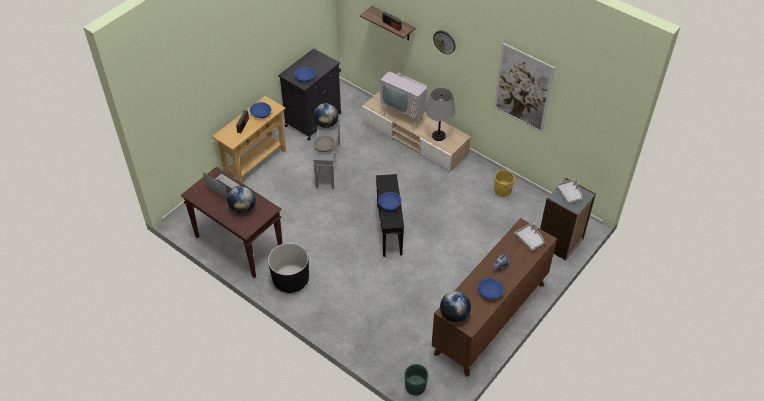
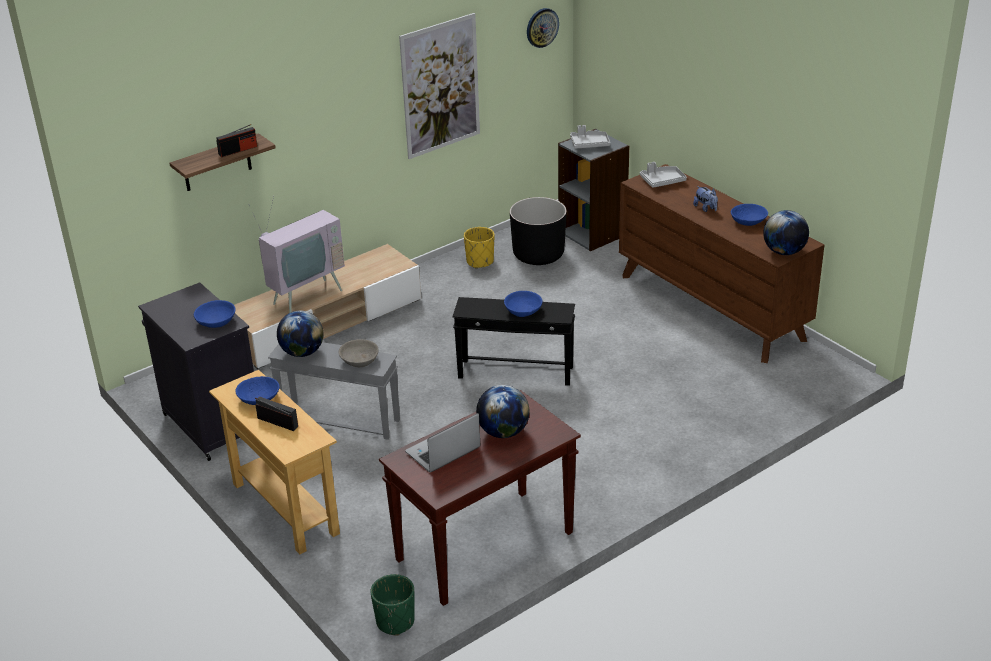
camera: 75 degrees left, 15 degrees down
black planter [268,243,309,293] -> black planter moved to [510,197,567,265]
green planter [404,364,428,395] -> green planter moved to [370,574,415,636]
grey table lamp [425,88,456,141] -> none
wall clock [433,30,455,54] -> wall clock moved to [527,8,559,48]

